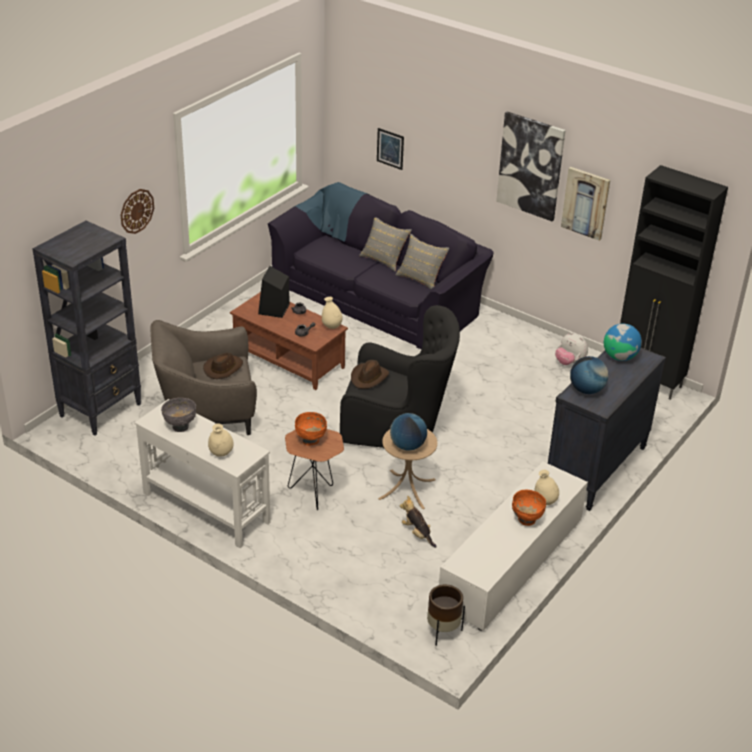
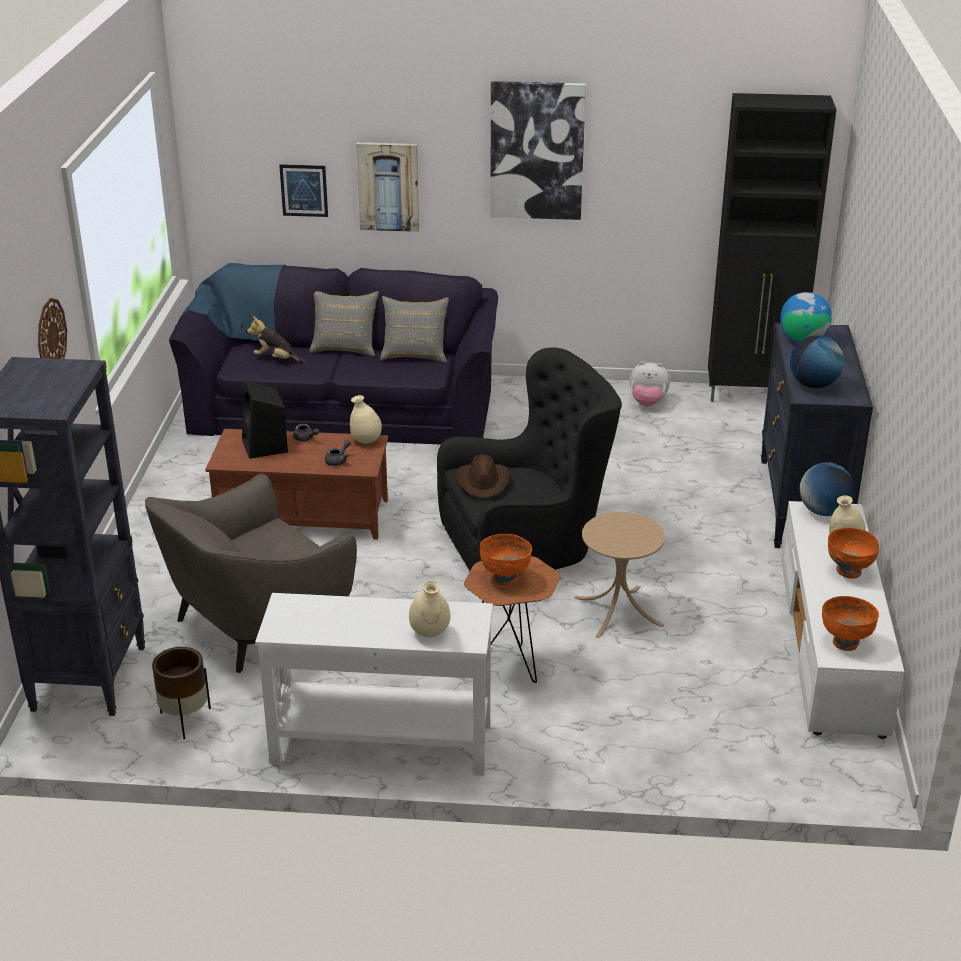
camera: 30 degrees left, 5 degrees down
grey bowl [161,398,196,432] -> none
brown hat [203,353,243,379] -> none
globe [390,413,427,451] -> globe moved to [800,462,855,516]
plush toy [400,496,437,548] -> plush toy moved to [247,316,306,364]
brown planter [427,584,465,646] -> brown planter moved to [152,647,211,739]
picture [561,167,610,241] -> picture moved to [356,142,419,232]
none -> orange bowl [822,596,879,651]

